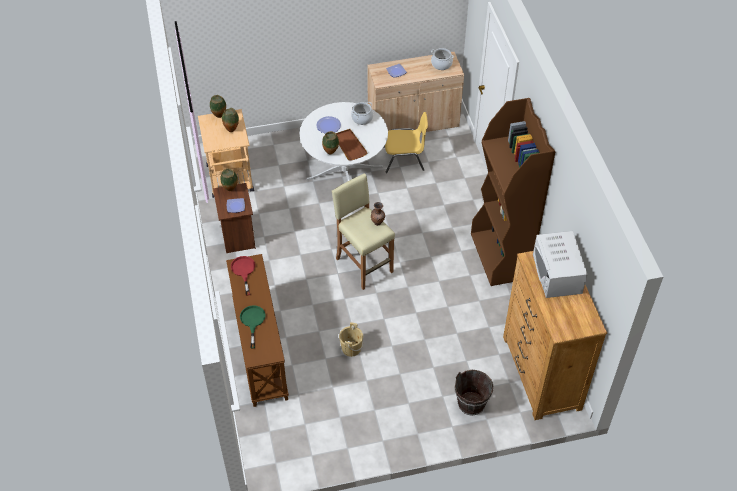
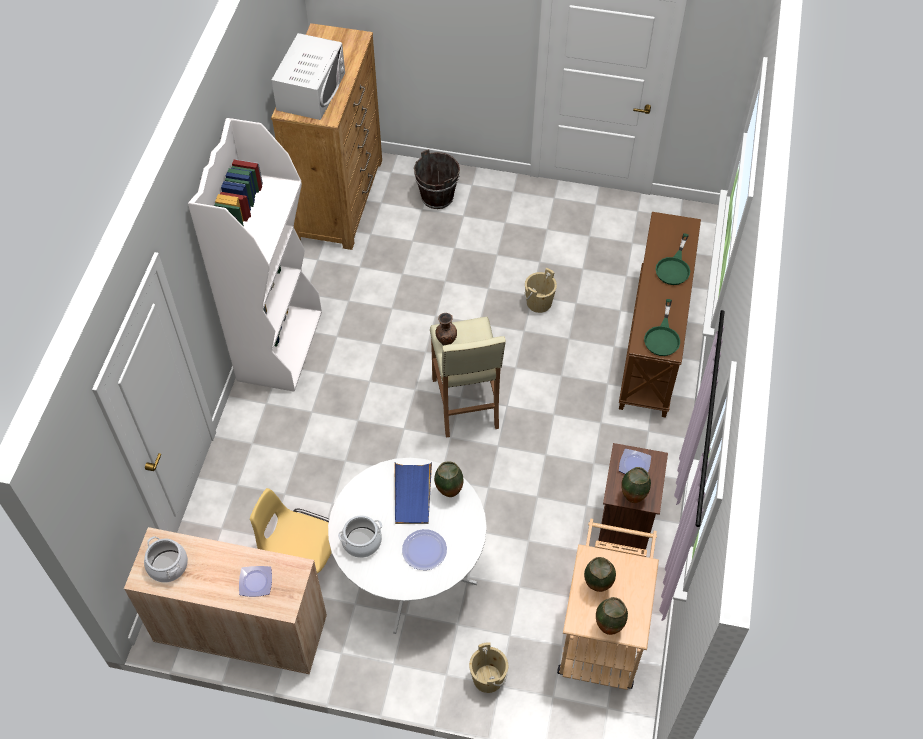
camera: 155 degrees left, 5 degrees up
red frying pan [231,256,255,296] -> green frying pan [644,299,680,356]
brown tray [335,129,368,160] -> blue tray [394,462,432,524]
brown bookcase [471,98,556,286] -> white bookcase [188,118,322,392]
none -> beige bucket [469,642,508,693]

